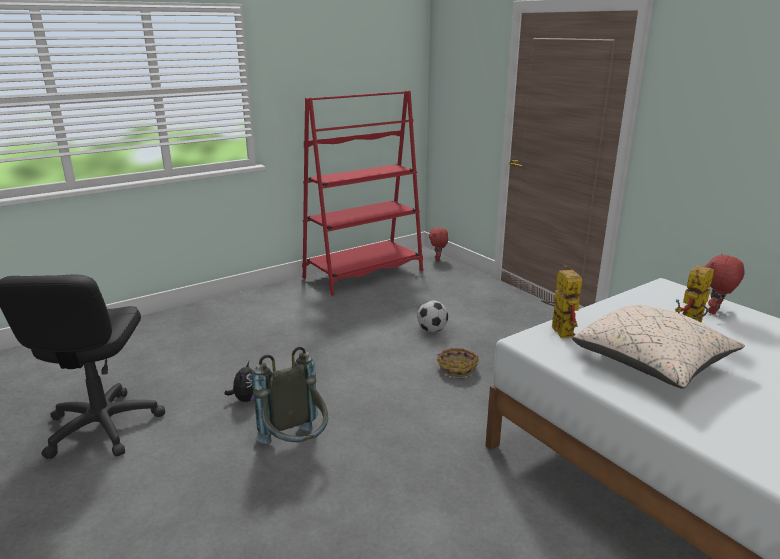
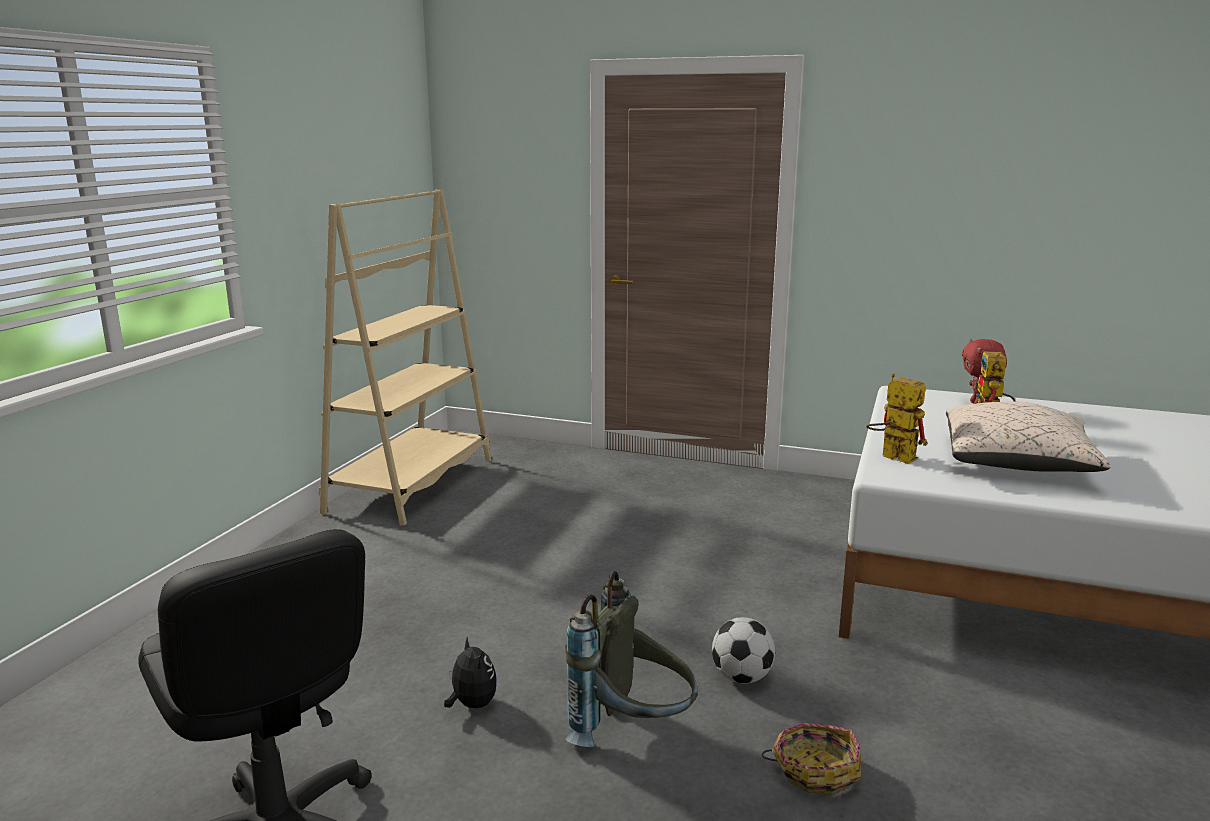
camera: 35 degrees left, 5 degrees down
red bookcase [302,91,423,296] -> beige bookcase [319,189,491,525]
football [417,301,448,332] -> football moved to [712,617,775,684]
red plush toy [429,227,448,261] -> none
basket [437,348,479,377] -> basket moved to [762,723,861,795]

